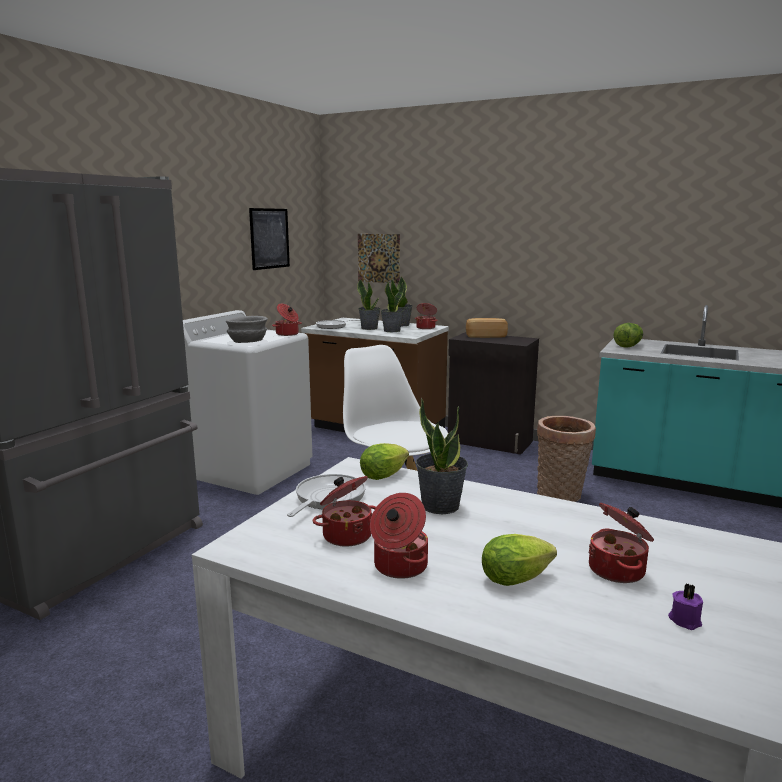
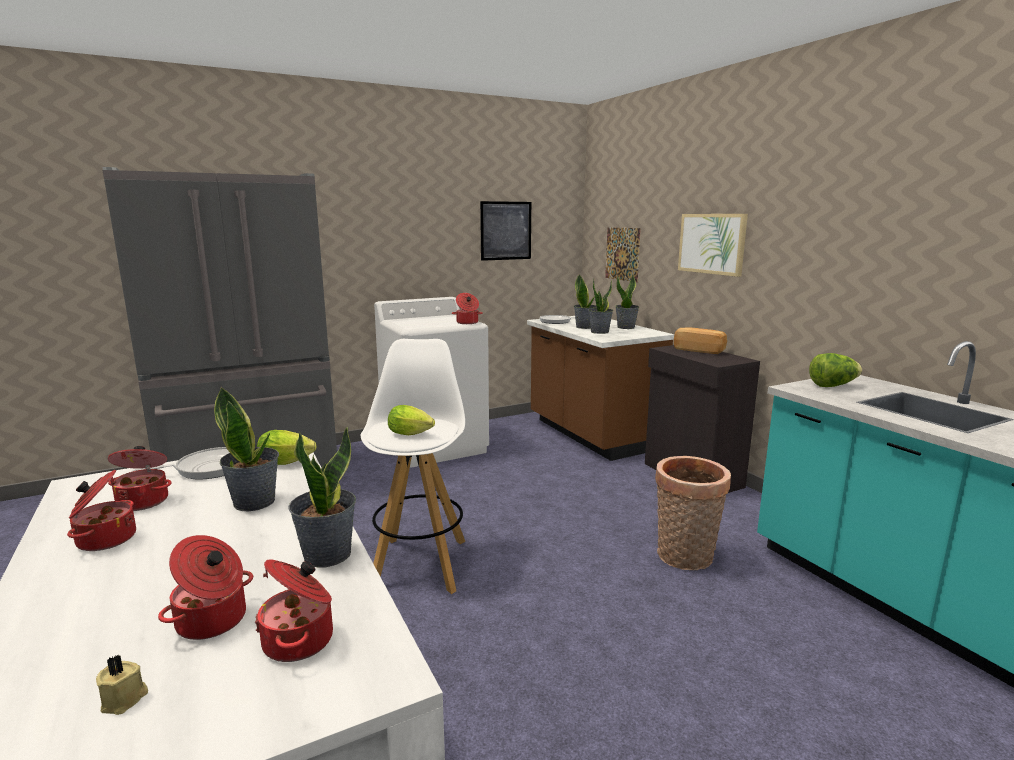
camera: 35 degrees right, 0 degrees up
grey bowl [226,316,268,343] -> none
cooking pot [415,303,438,329] -> cooking pot moved to [255,559,333,662]
lettuce [482,534,557,586] -> lettuce moved to [388,405,435,435]
purple candle [668,583,703,630] -> beige candle [96,655,148,715]
none -> potted plant [288,427,356,568]
none -> picture [678,214,748,277]

